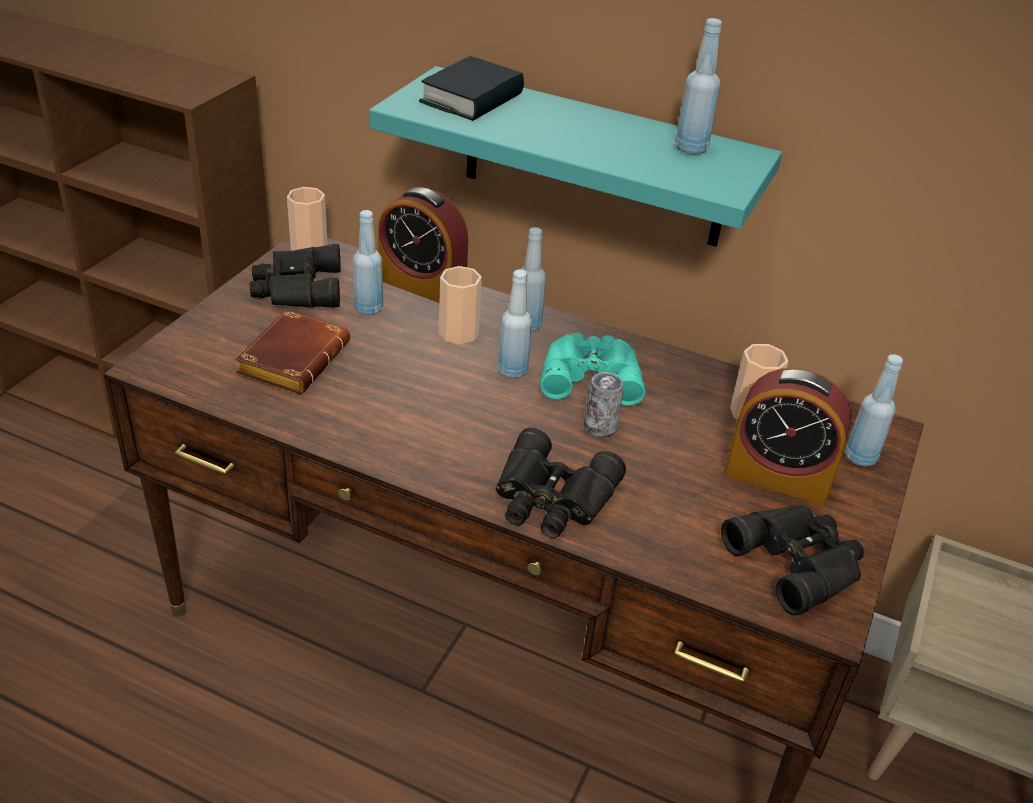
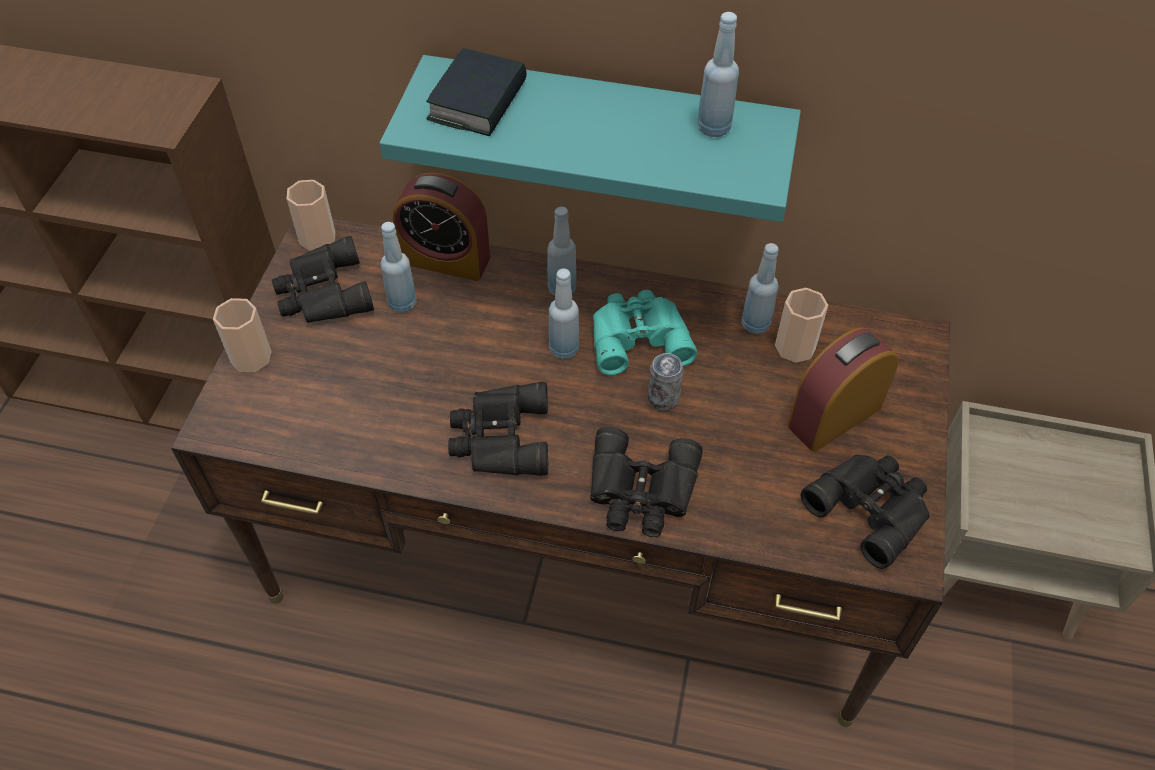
camera: 10 degrees left, 15 degrees up
brown book [235,309,350,394] -> none
cup [439,266,482,344] -> cup moved to [213,298,272,372]
alarm clock [724,368,851,505] -> alarm clock turned 135 degrees clockwise [787,328,899,452]
blue bottle [845,354,903,467] -> blue bottle moved to [741,243,779,334]
none -> black binoculars [448,382,548,476]

